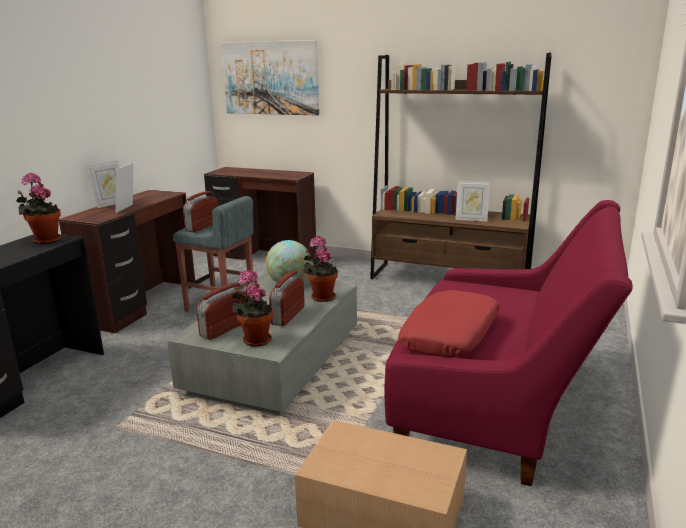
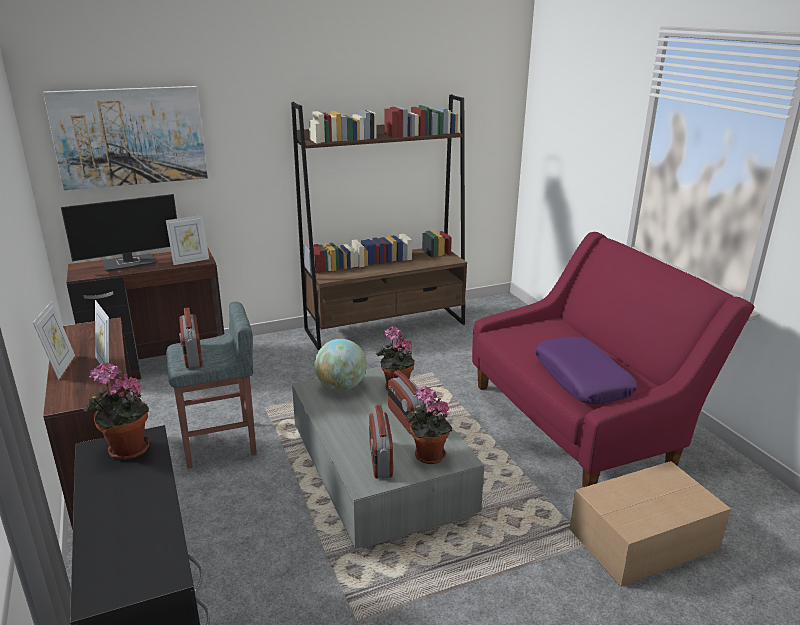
camera: 45 degrees left, 5 degrees up
red pillow [398,290,499,357] -> purple pillow [535,337,637,404]
picture frame [455,180,490,221] -> picture frame moved to [166,215,209,265]
none -> monitor [61,194,177,272]

